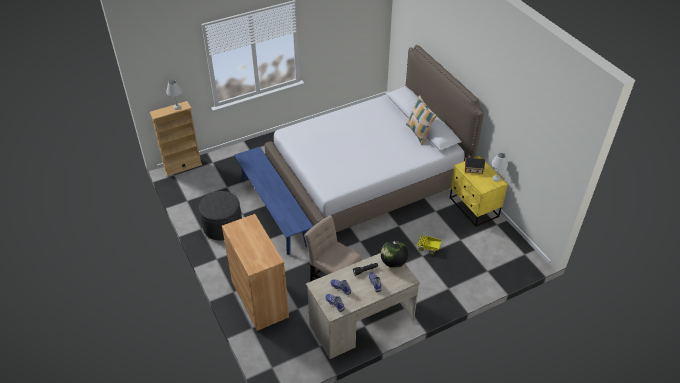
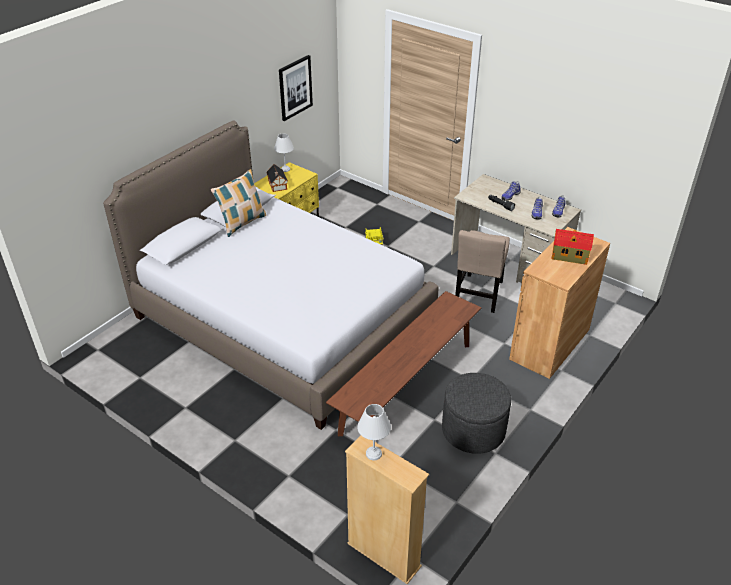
camera: 115 degrees left, 5 degrees down
blue bench [234,147,313,255] -> brown bench [326,291,482,436]
globe [381,240,408,268] -> none
none -> picture [279,55,313,121]
none -> toy house [551,229,594,265]

